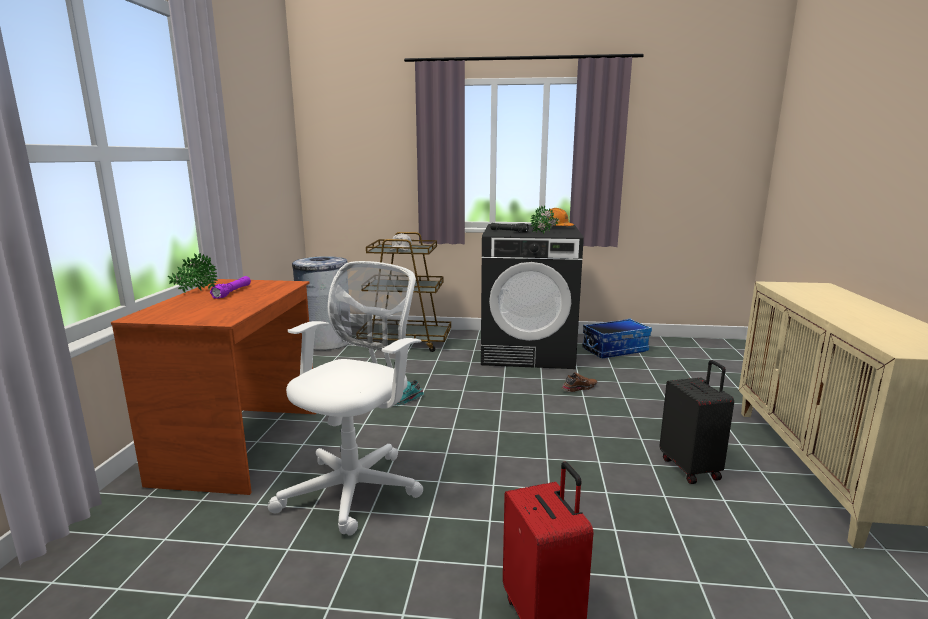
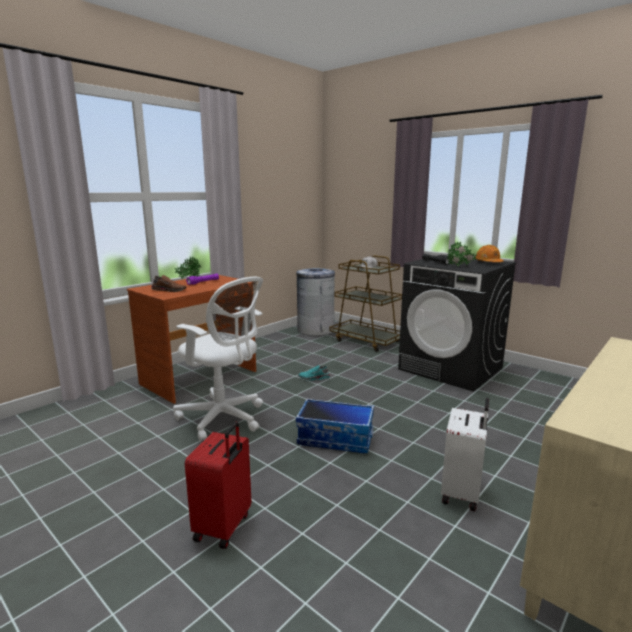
camera: 35 degrees right, 0 degrees up
white office chair [267,261,423,536] -> white office chair turned 60 degrees clockwise [173,277,263,441]
brown shoe [562,372,597,392] -> brown shoe moved to [151,275,187,292]
storage box [582,319,652,358] -> storage box moved to [296,399,374,453]
black suitcase [659,360,734,484] -> white suitcase [441,398,489,511]

